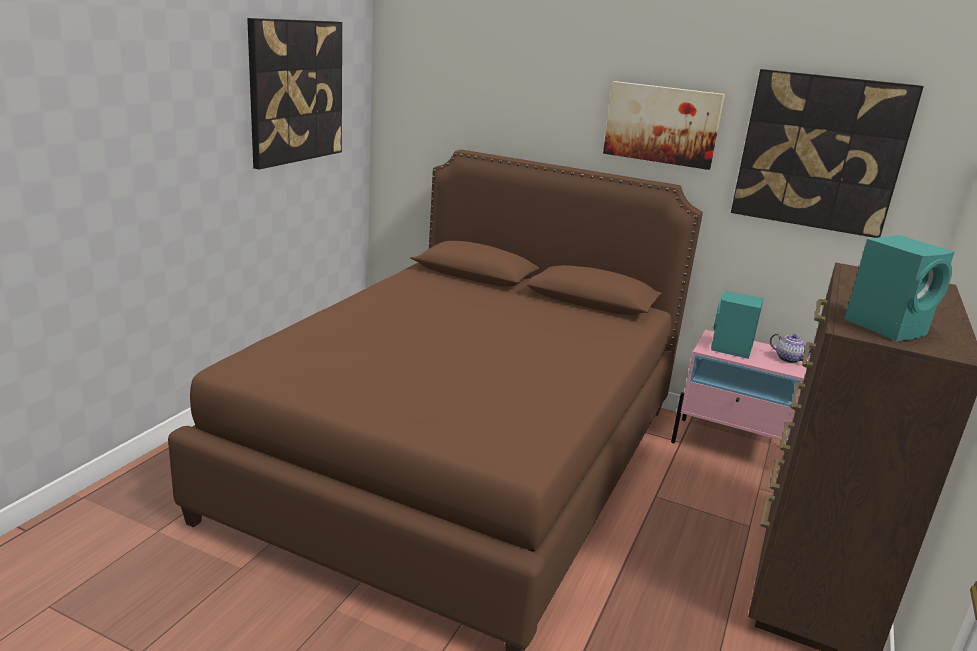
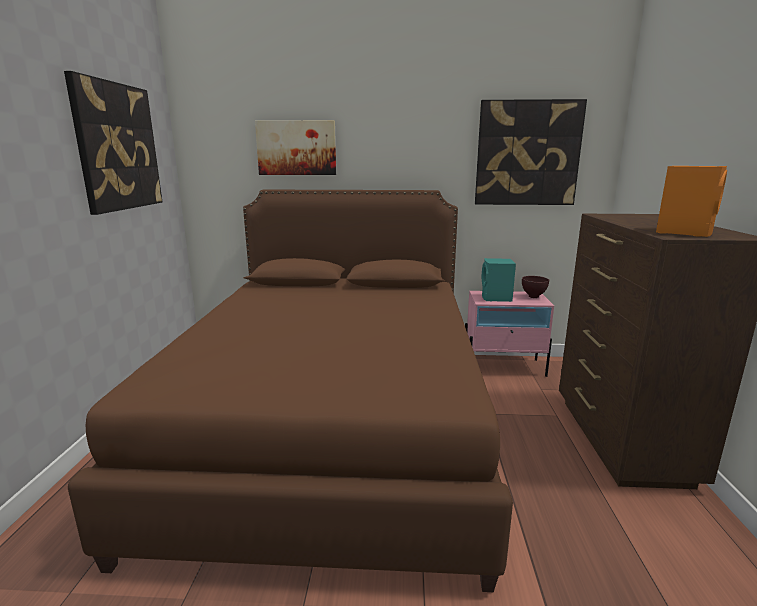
camera: 20 degrees left, 5 degrees down
picture [603,81,725,170] -> picture moved to [255,120,336,175]
teapot [770,333,812,363] -> brown bowl [522,276,549,298]
turquoise speaker [845,235,955,341] -> orange speaker [656,166,727,237]

